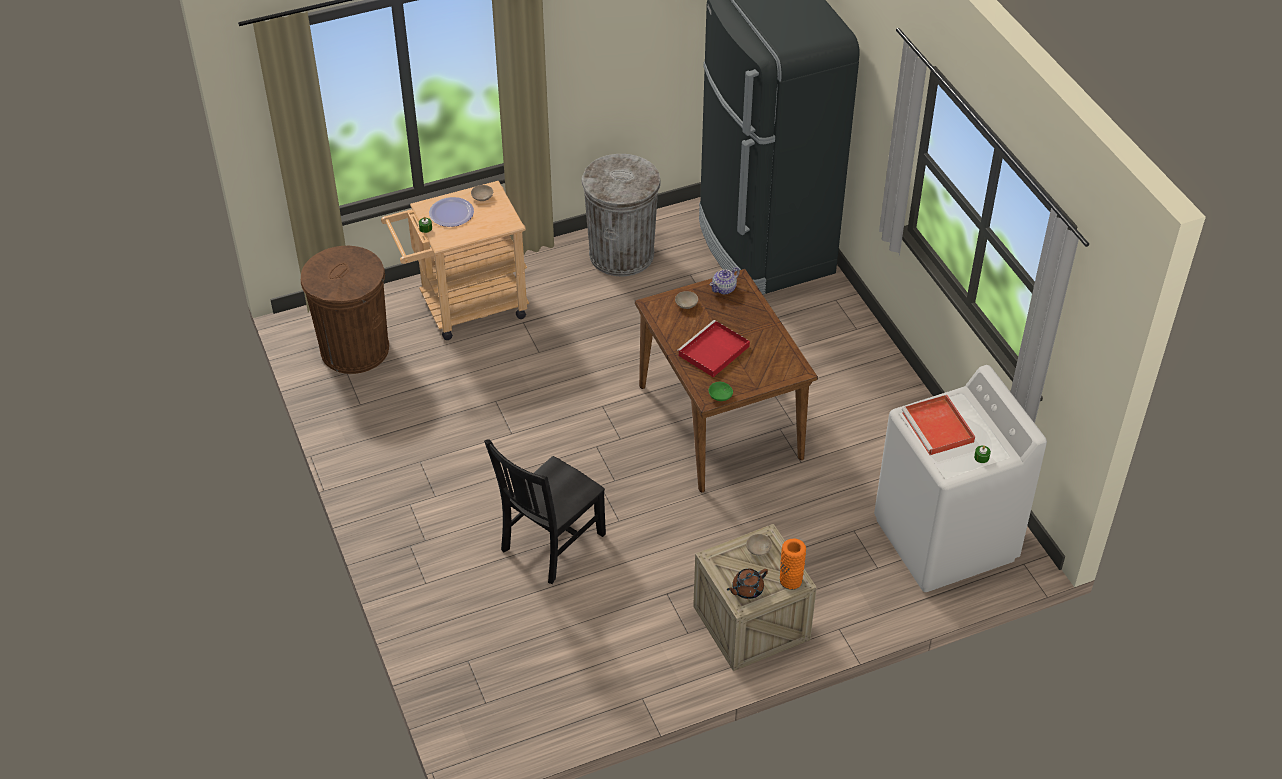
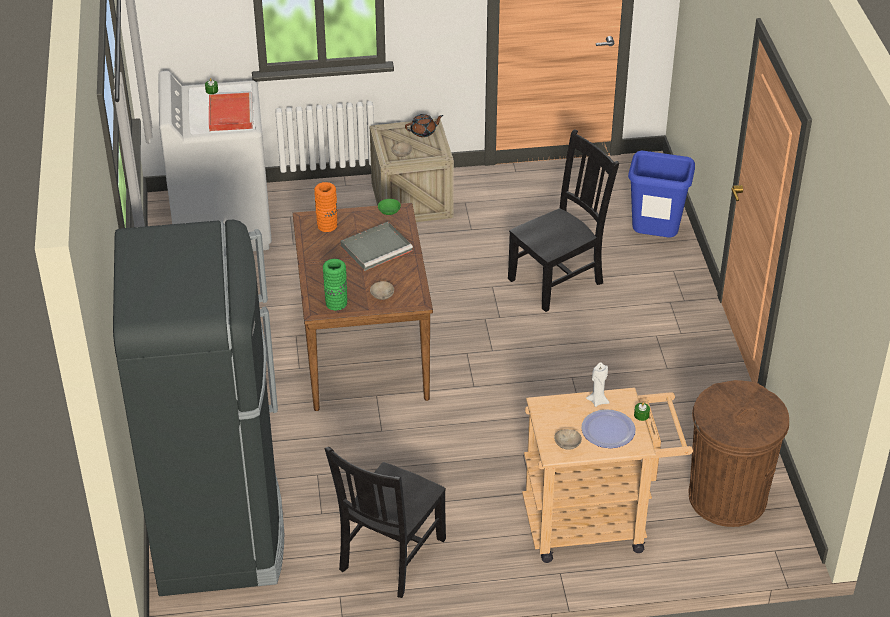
camera: 165 degrees left, 5 degrees down
grey trash can [581,154,661,276] -> black chair [325,447,446,598]
red tray [677,320,750,377] -> grey tray [341,222,413,271]
teapot [710,267,740,294] -> green vase [323,259,347,311]
orange vase [780,538,806,590] -> orange vase moved to [314,182,337,232]
none -> white candle [586,362,610,407]
none -> blue trash can [628,151,695,237]

